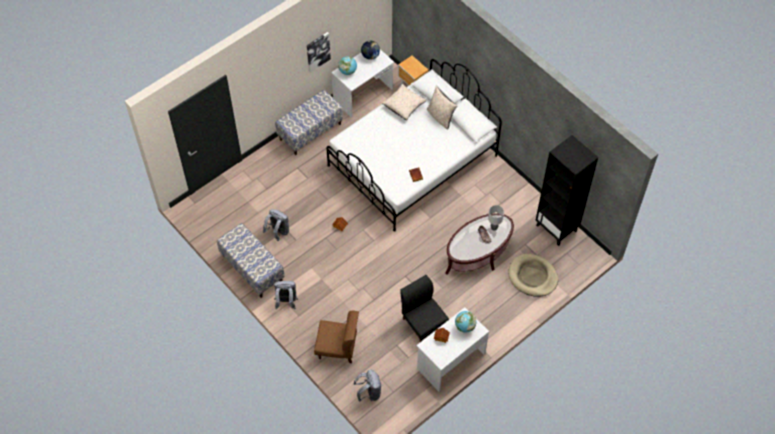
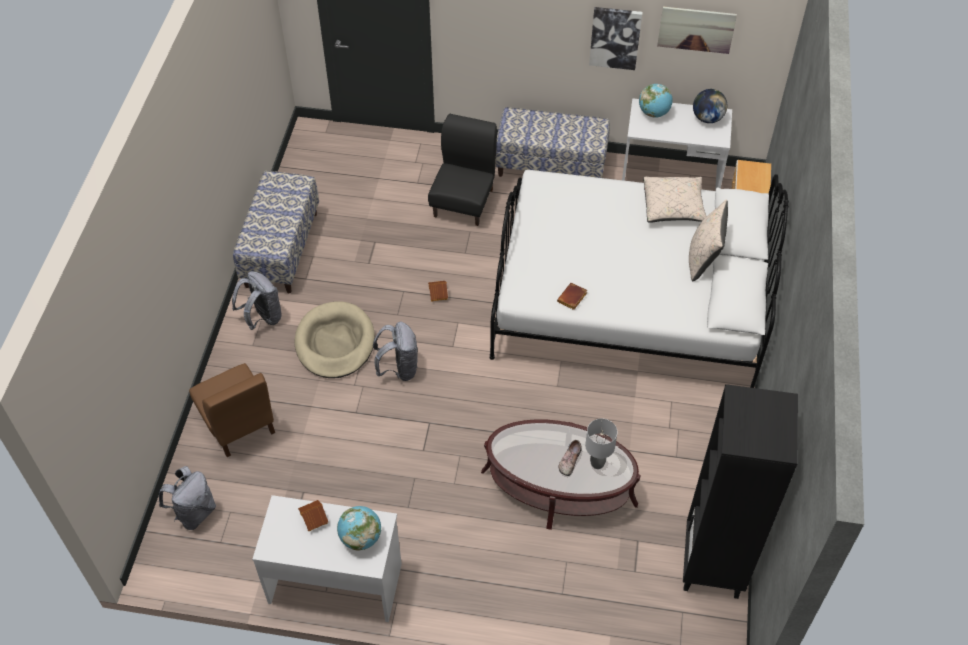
camera: 50 degrees right, 5 degrees down
grey backpack [263,209,289,241] -> grey backpack moved to [373,322,418,381]
black chair [400,275,449,342] -> black chair moved to [428,114,497,226]
beige dog bed [508,254,558,297] -> beige dog bed moved to [295,301,375,378]
none -> picture [657,6,737,54]

